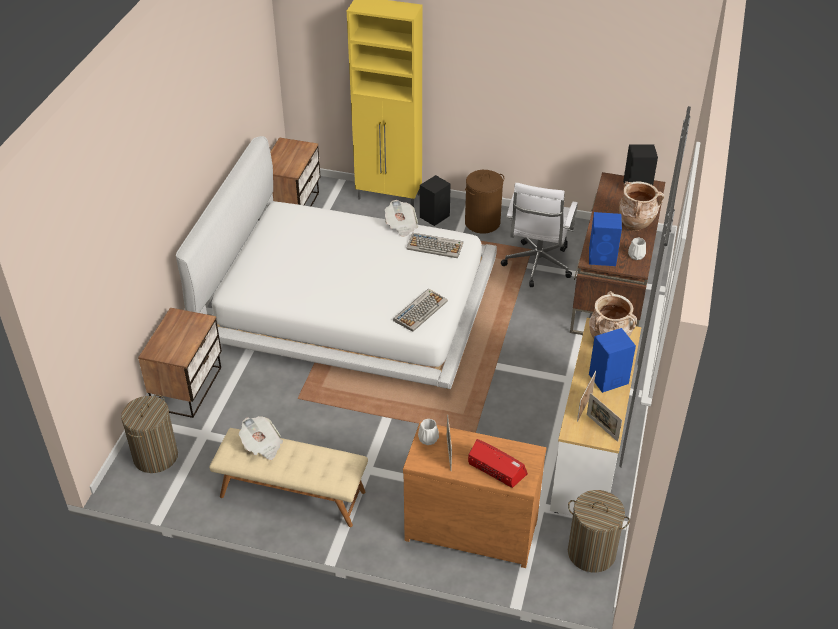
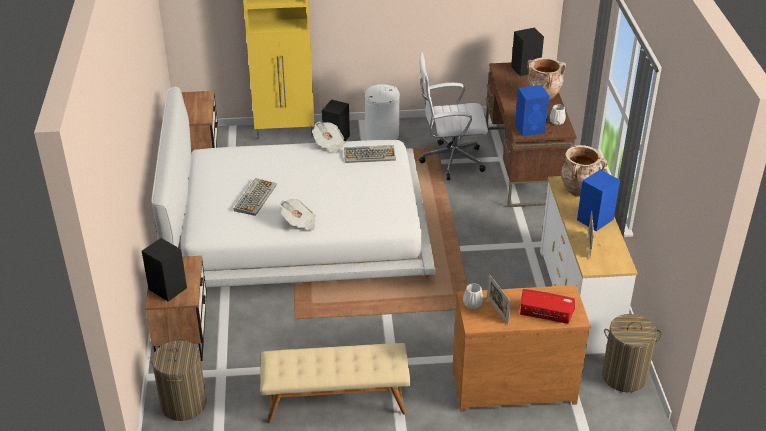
camera: 20 degrees left, 5 degrees down
newspaper [239,416,283,460] -> newspaper moved to [280,199,316,230]
keyboard [393,289,448,332] -> keyboard moved to [234,178,277,216]
brown laundry basket [465,170,504,234] -> white laundry basket [365,84,400,140]
white office chair [501,183,578,287] -> white office chair turned 90 degrees clockwise [419,52,488,180]
picture frame [587,393,622,442] -> none
none -> black speaker [142,238,187,302]

